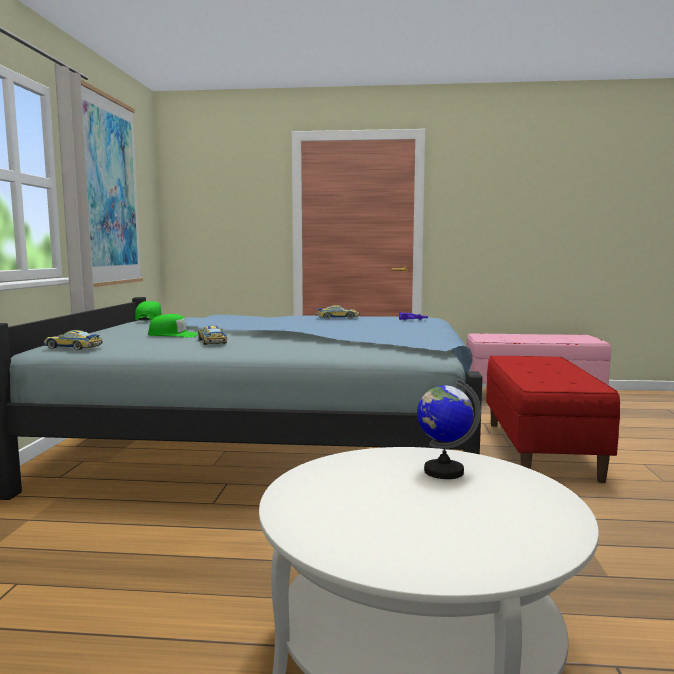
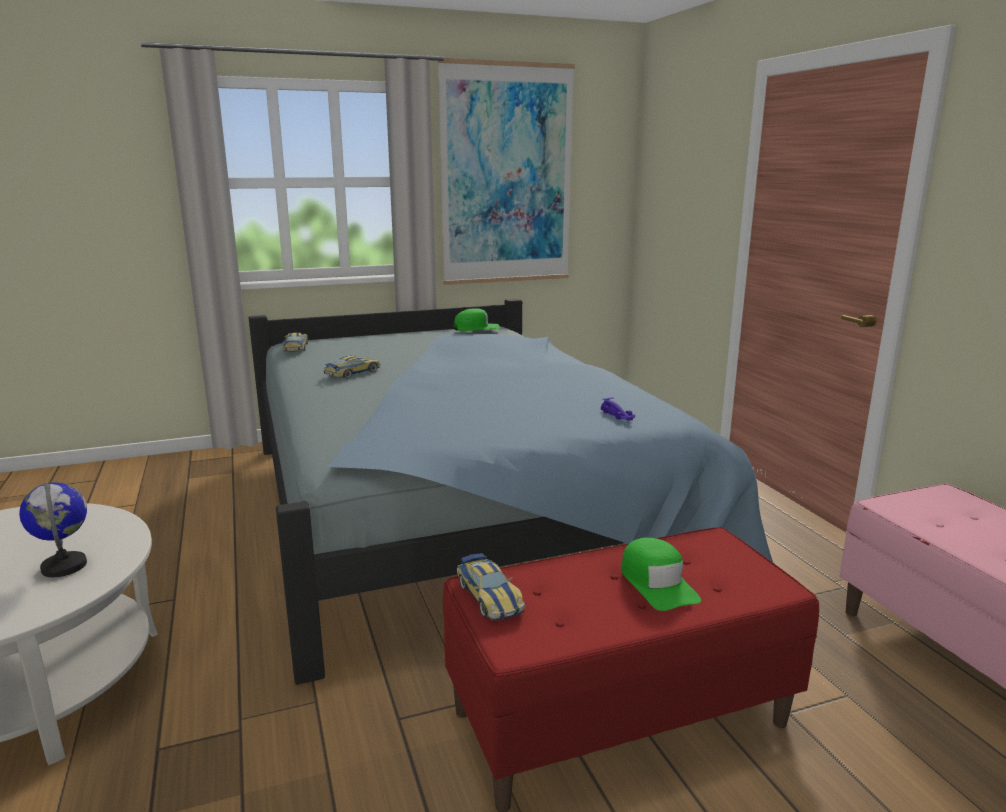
camera: 65 degrees right, 10 degrees up
green cap [148,314,198,338] -> green cap moved to [621,538,701,611]
toy car [316,305,360,319] -> toy car moved to [457,553,525,620]

